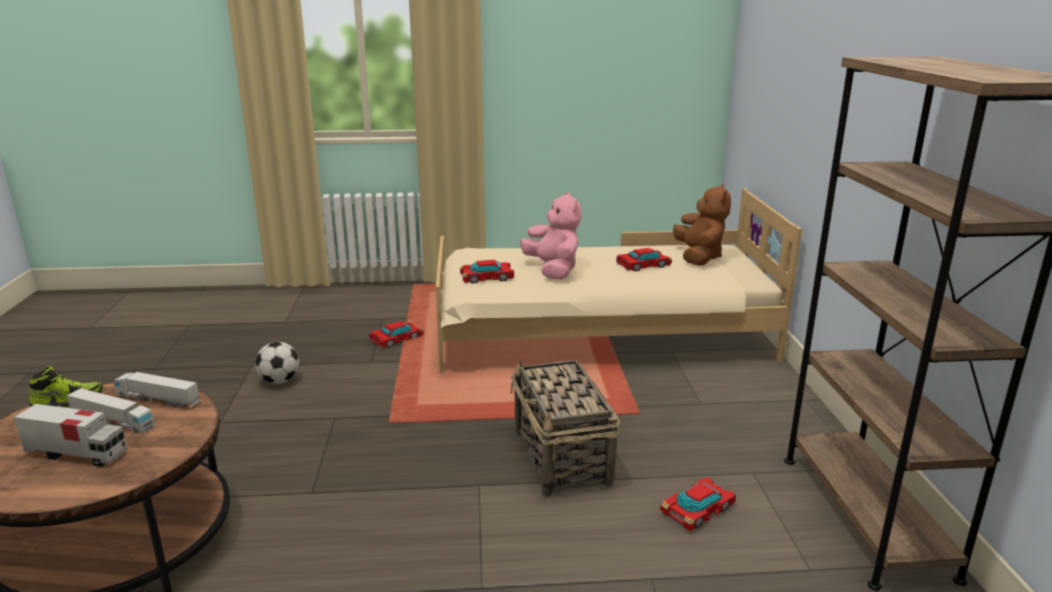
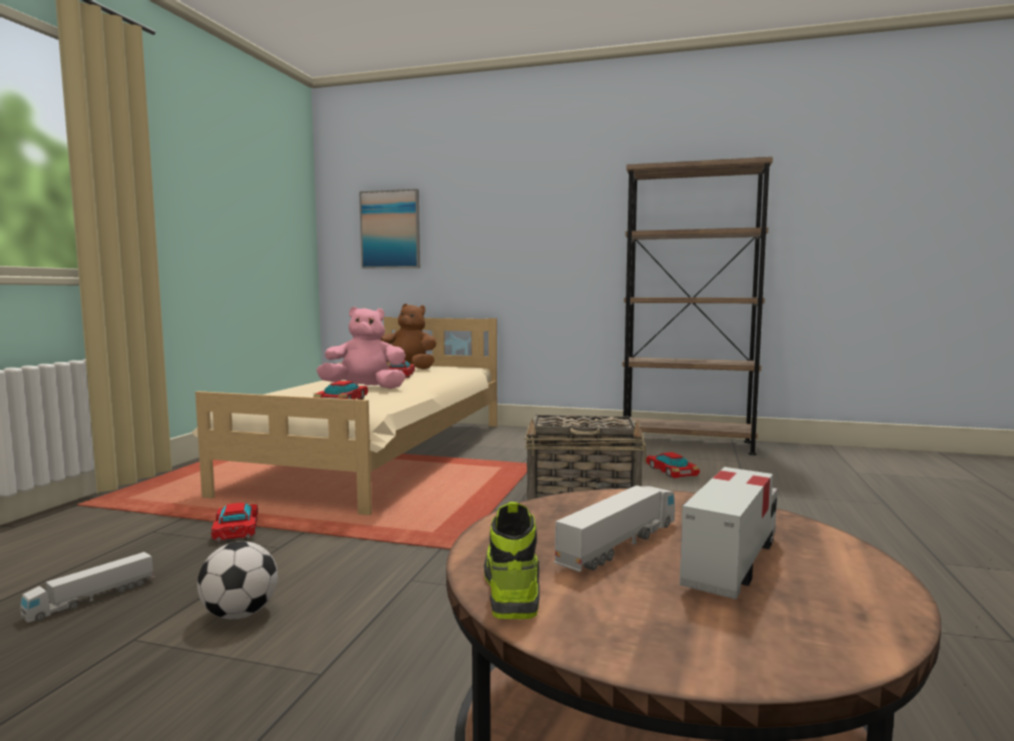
camera: 70 degrees left, 15 degrees down
toy truck [114,372,201,409] -> toy truck moved to [21,552,155,623]
none -> picture [359,189,420,269]

